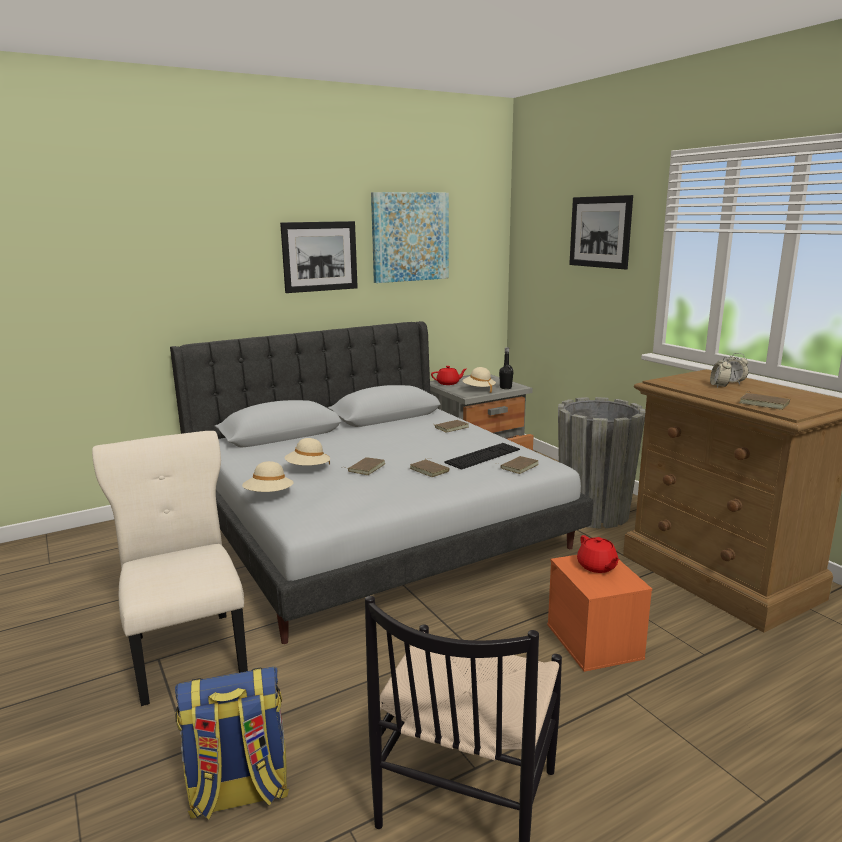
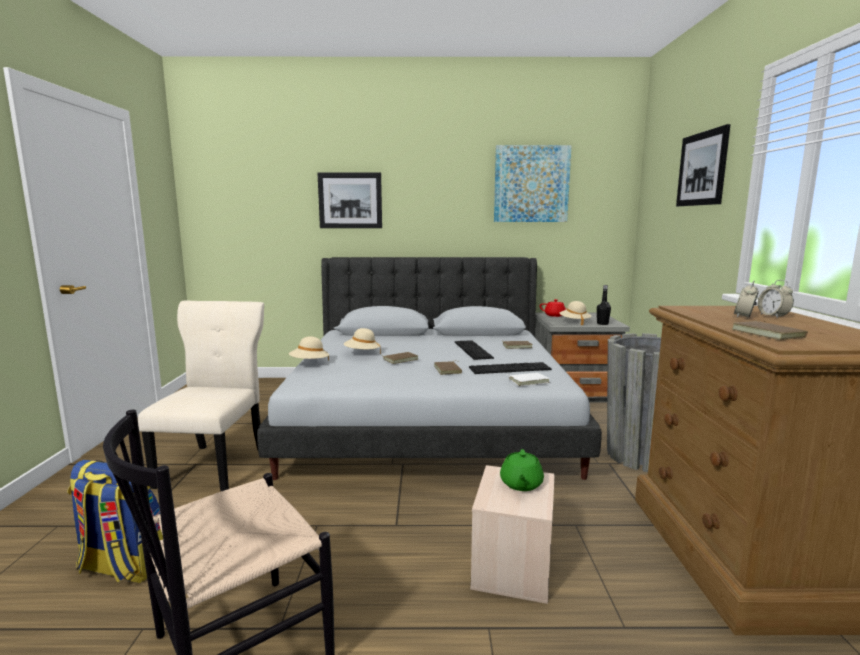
camera: 30 degrees right, 5 degrees down
picture [280,221,358,293] -> picture moved to [317,172,382,228]
brown book [495,456,539,474] -> white book [507,373,550,386]
orange storage box [547,555,652,672] -> beige storage box [470,465,555,604]
red teapot [577,535,620,573] -> green teapot [500,449,544,491]
none -> keyboard [455,340,494,360]

